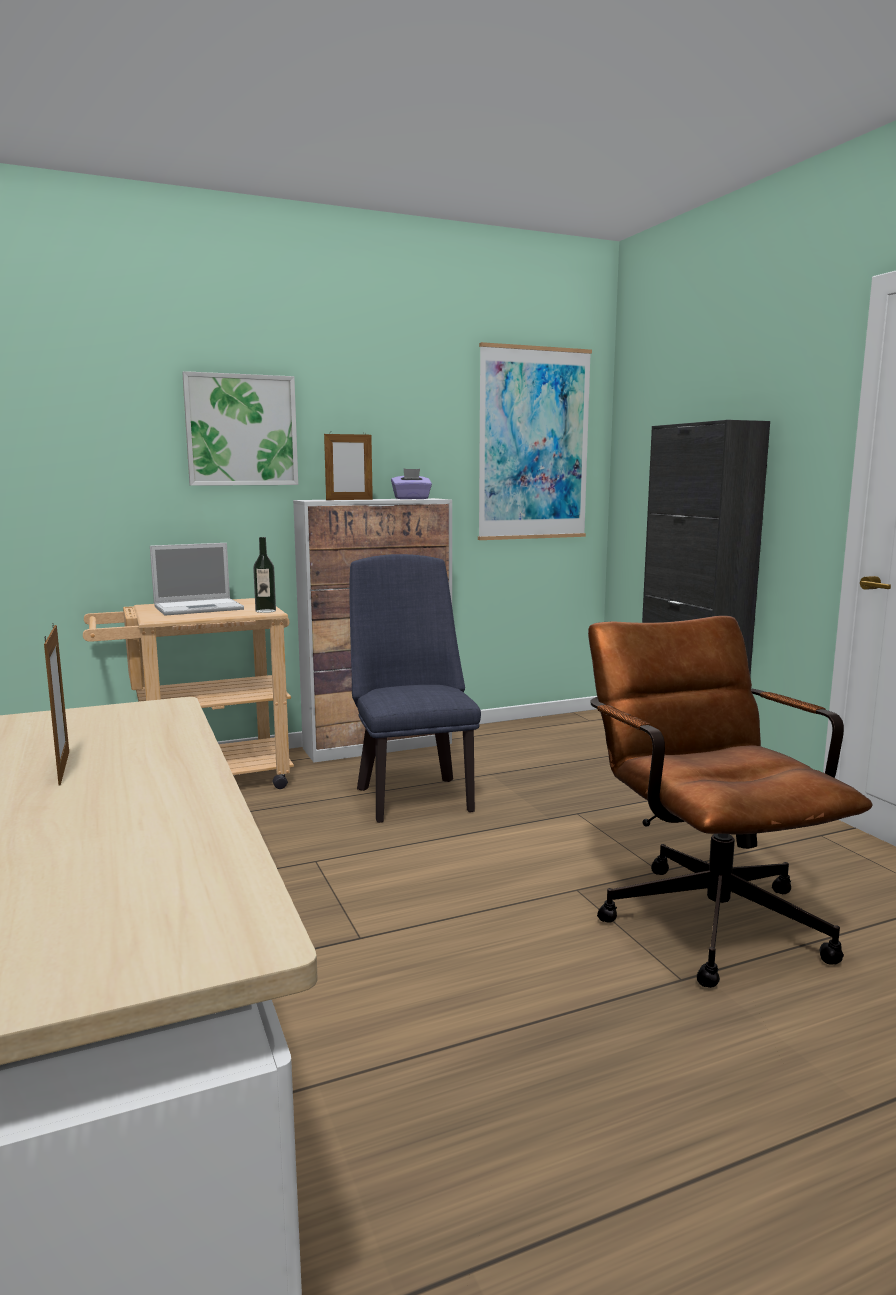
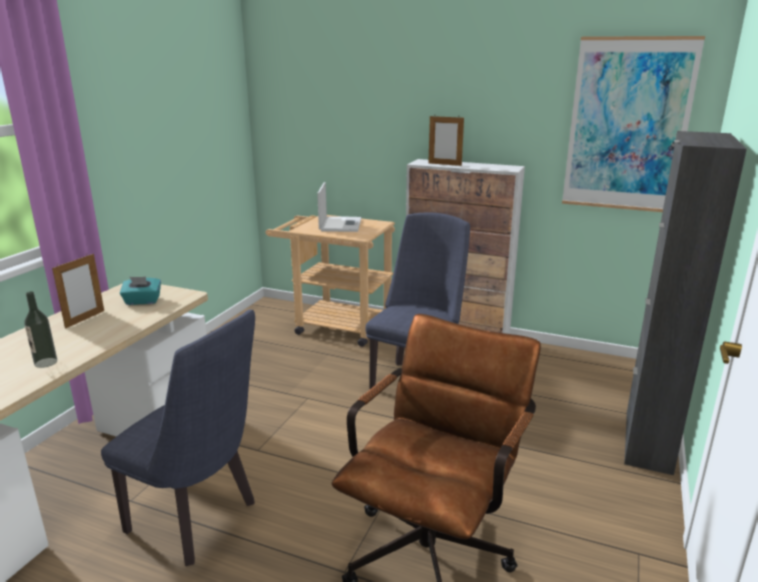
camera: 45 degrees right, 10 degrees up
laptop [150,543,244,616] -> laptop turned 105 degrees counterclockwise [317,182,362,232]
picture [182,371,298,486] -> none
bottle [253,537,276,613] -> bottle moved to [24,291,57,368]
purple tissue box [391,469,432,499] -> none
none -> blue chair [101,309,255,566]
none -> turquoise tissue box [120,277,161,305]

